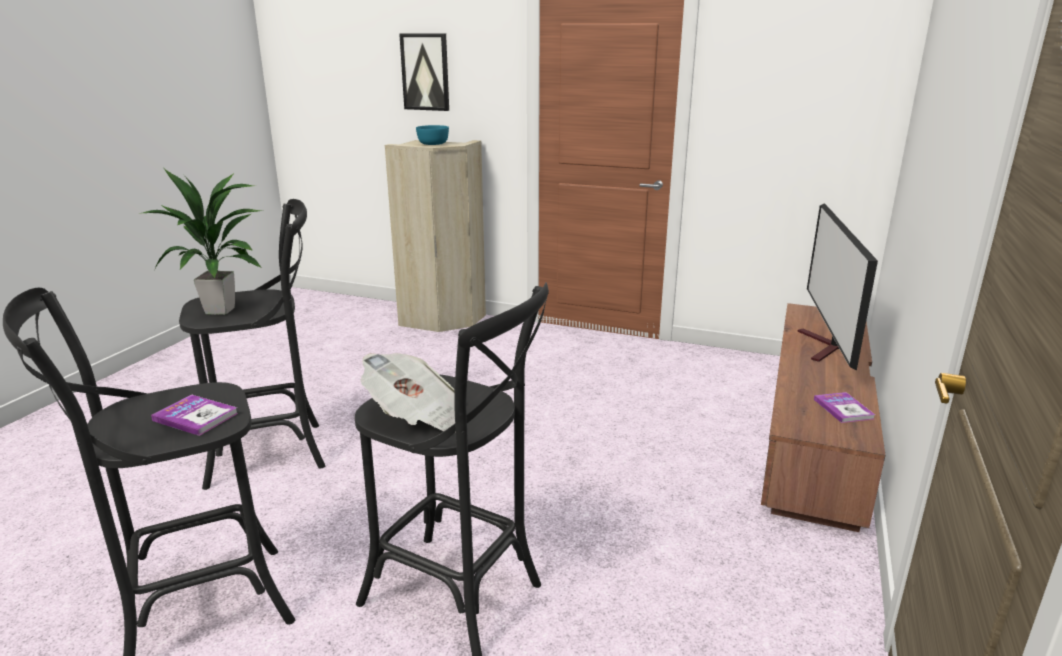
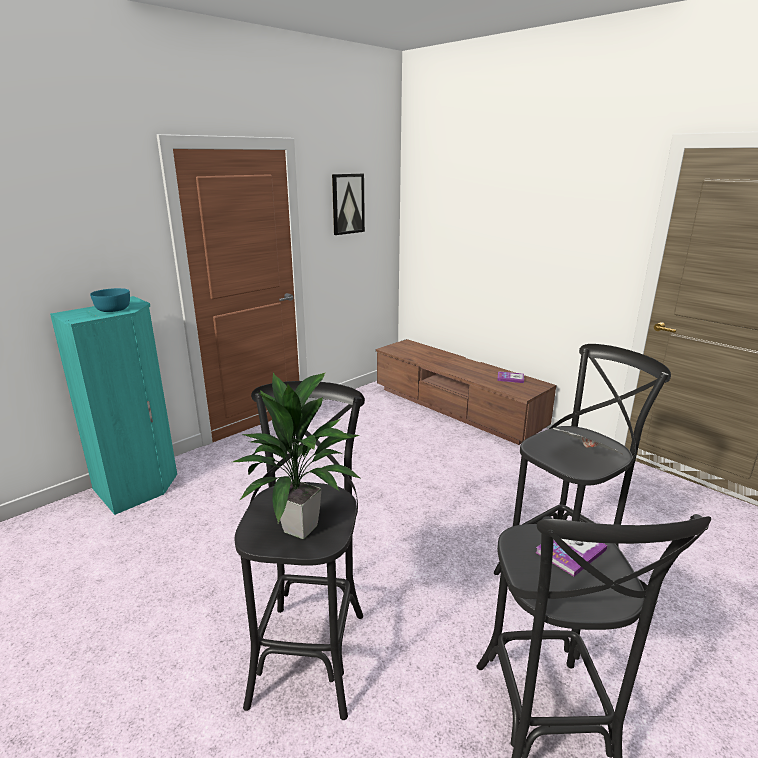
camera: 65 degrees left, 0 degrees up
beige cabinet [385,140,486,332] -> turquoise cabinet [50,296,177,515]
picture [399,33,449,111] -> picture moved to [332,174,365,235]
television [797,203,878,371] -> none

